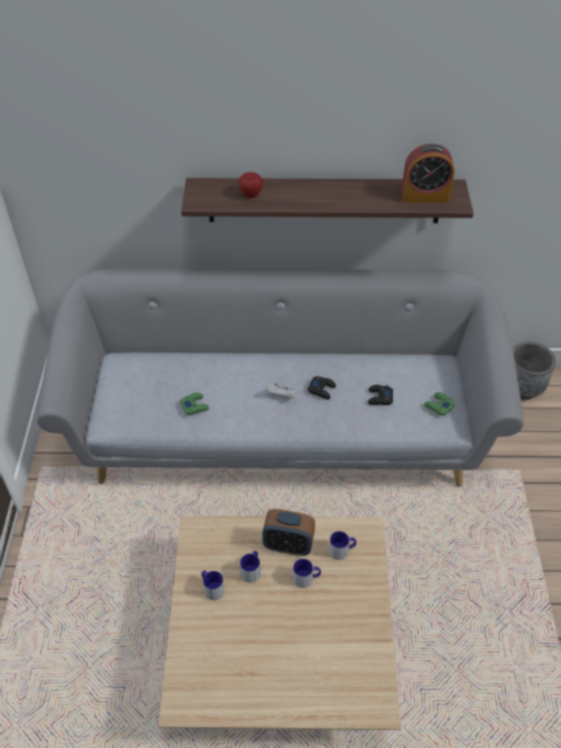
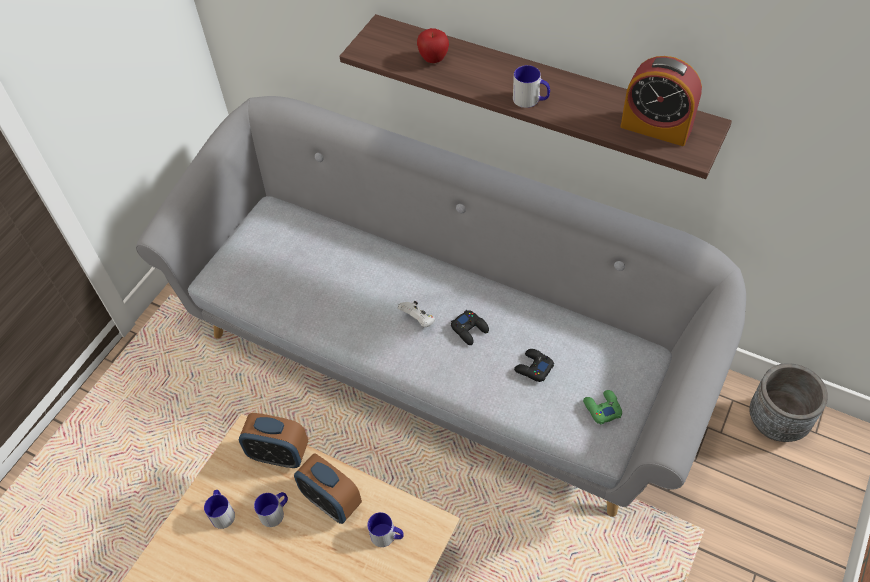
camera: 30 degrees right, 5 degrees up
green game controller [180,392,209,415] -> none
mug [293,559,321,588] -> mug moved to [513,65,550,108]
none -> alarm clock [239,413,308,468]

